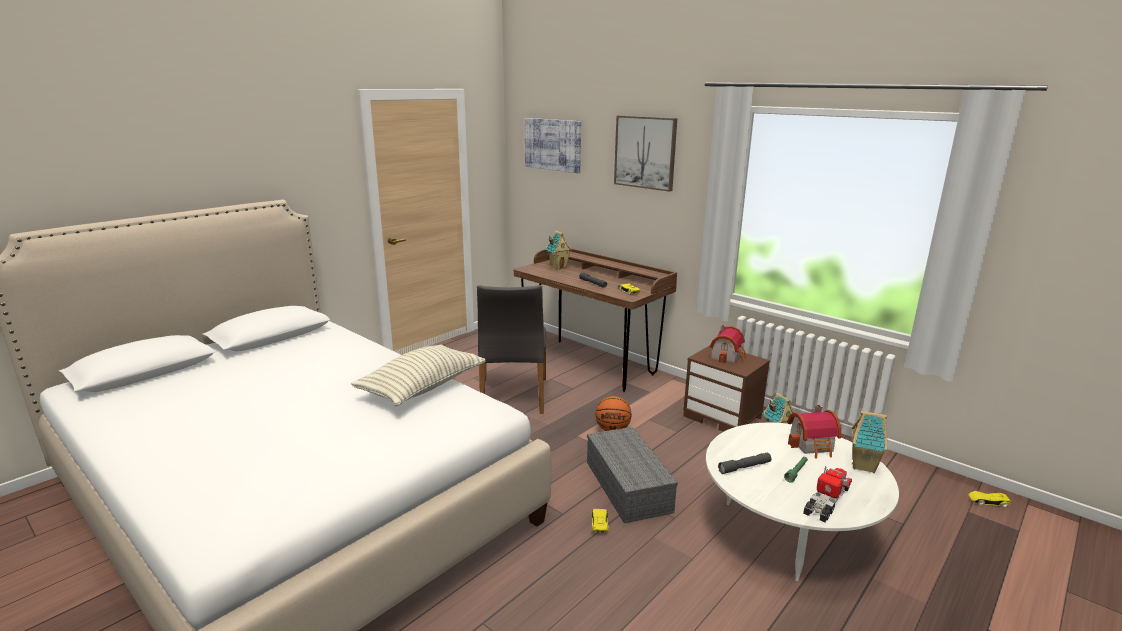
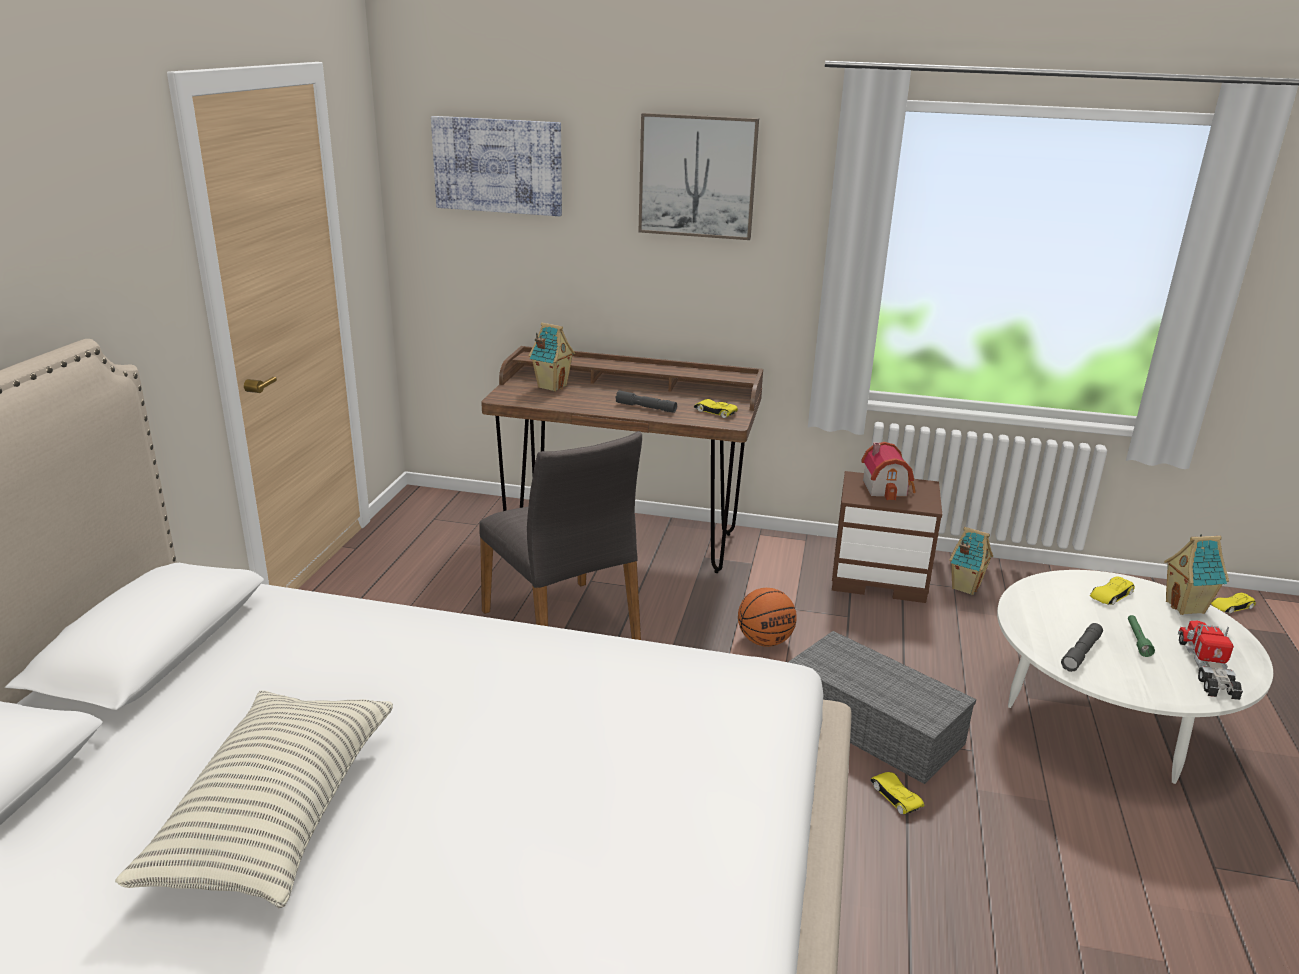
camera: 30 degrees left, 5 degrees up
pillow [351,344,485,406] -> pillow moved to [115,690,393,908]
toy house [787,405,841,459] -> yellow toy car [1090,577,1135,605]

